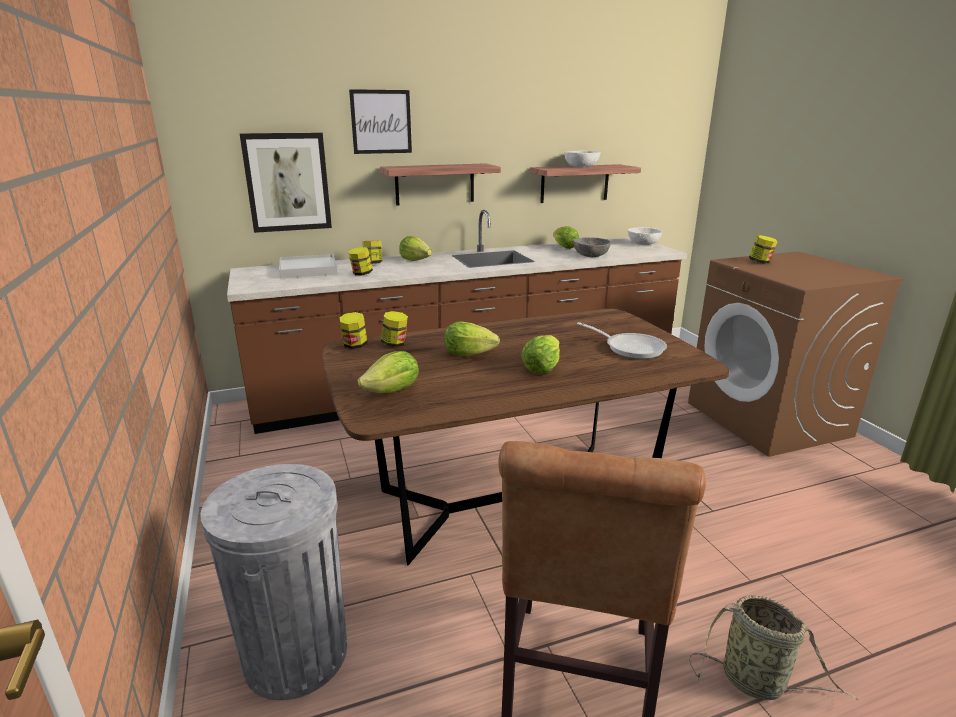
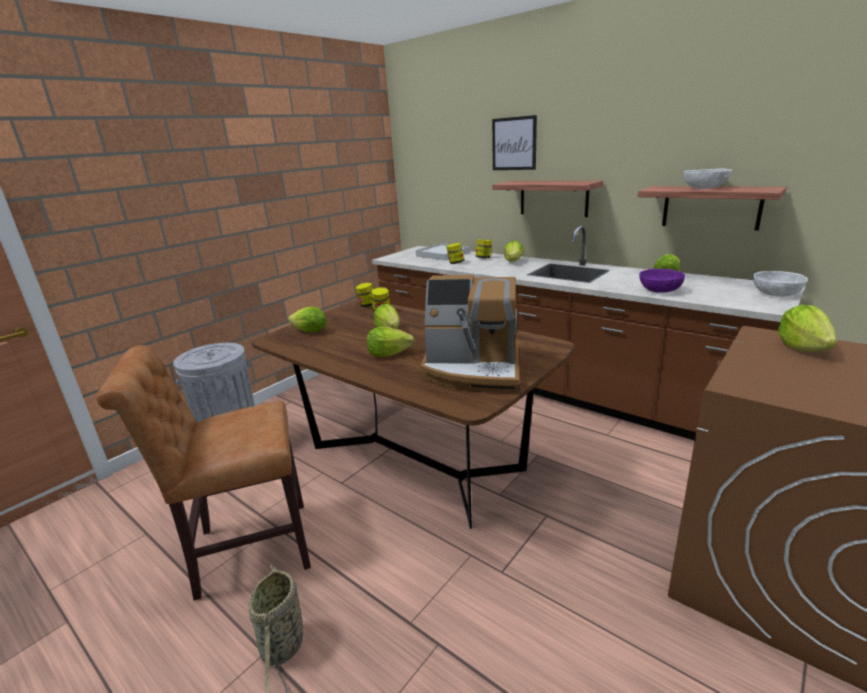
camera: 60 degrees right, 0 degrees up
picture [240,133,332,233] -> none
grey bowl [574,237,611,257] -> purple bowl [639,269,685,293]
frying pan [577,322,667,359] -> coffee machine [421,275,519,393]
jar [749,235,778,263] -> lettuce [778,304,837,352]

